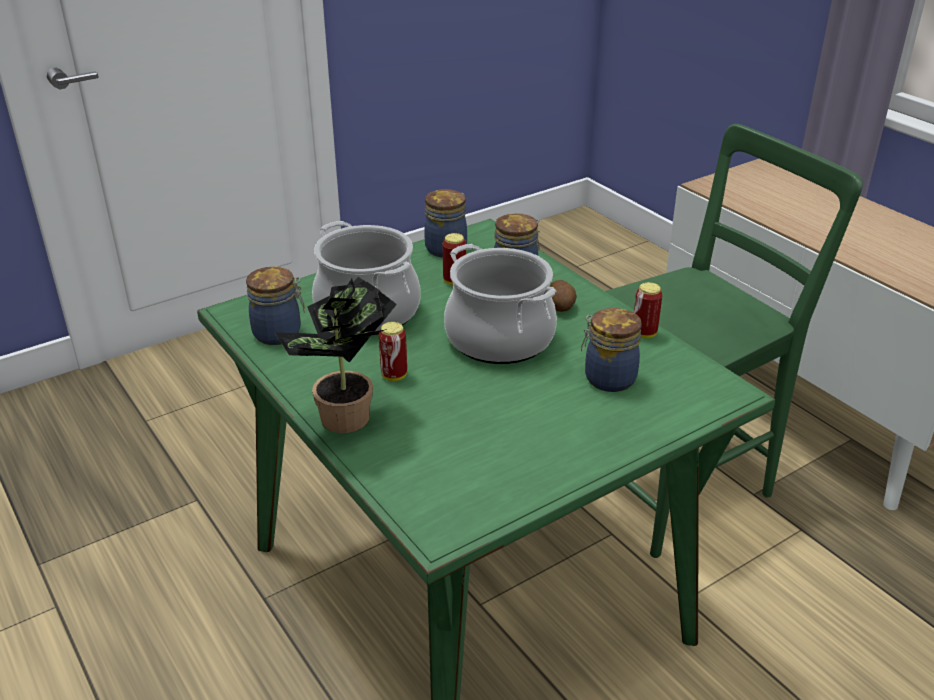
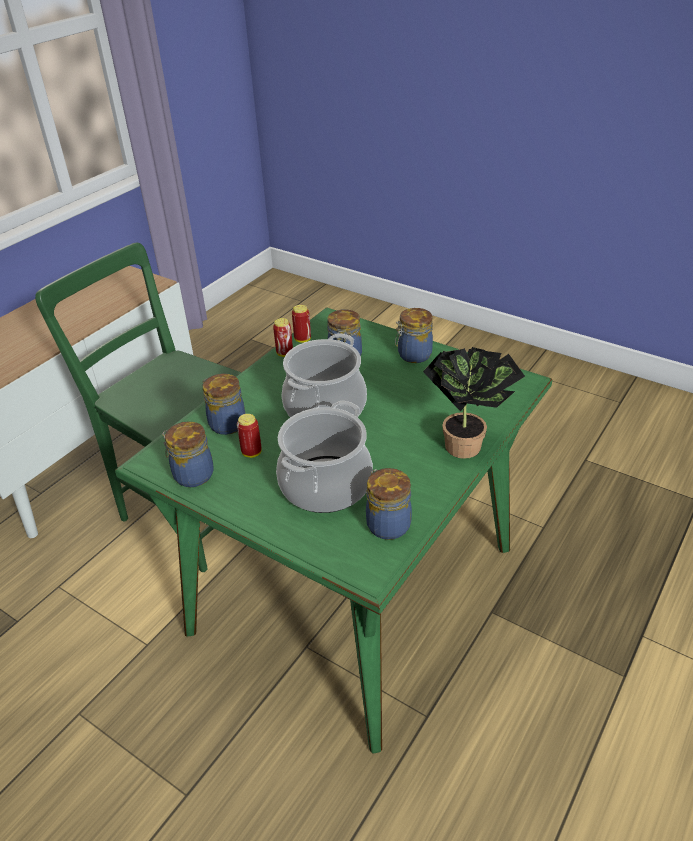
camera: 110 degrees left, 5 degrees up
can [379,322,407,381] -> can moved to [292,305,311,343]
potato [550,280,577,312] -> none
none -> jar [395,308,433,363]

